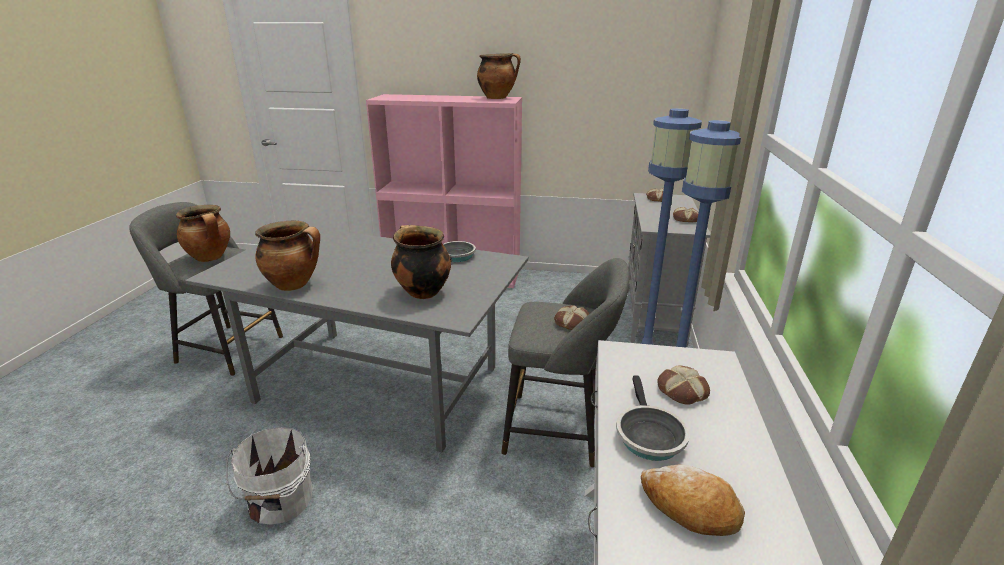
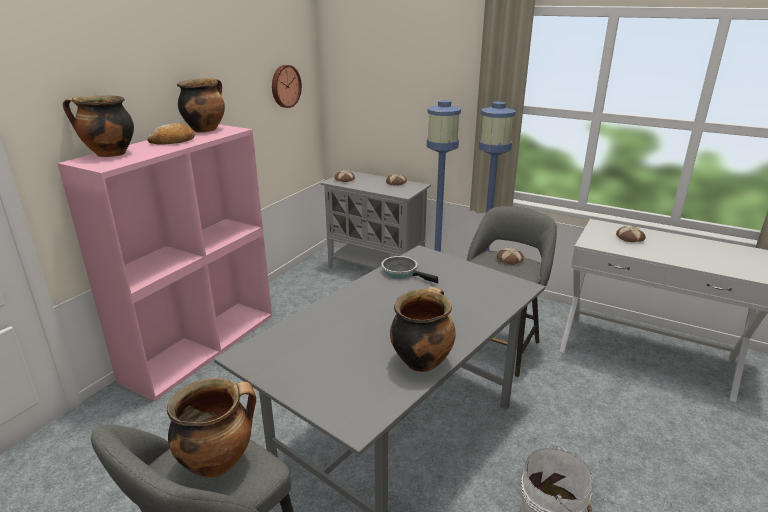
camera: 70 degrees left, 0 degrees up
cooking pot [391,225,451,299] -> cooking pot moved to [63,95,134,157]
frying pan [616,376,690,461] -> none
bread [641,464,745,536] -> bread moved to [147,123,195,145]
none -> wall clock [272,65,302,108]

